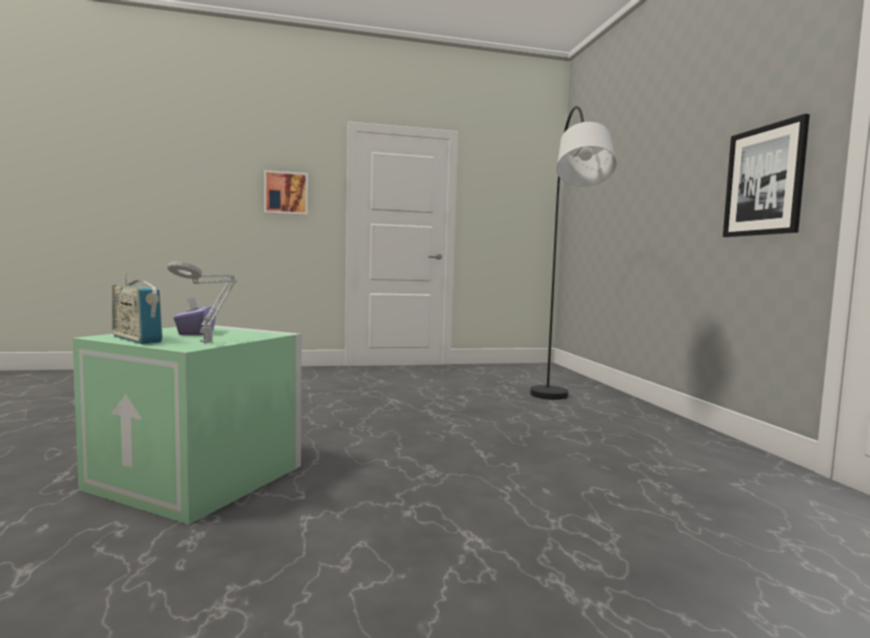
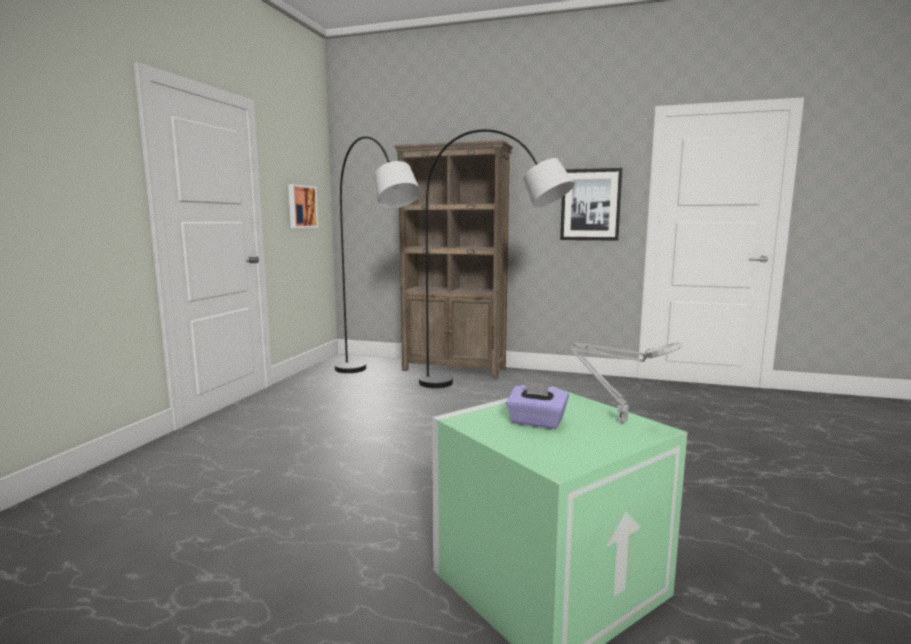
camera: 60 degrees left, 5 degrees up
radio [112,273,163,344] -> none
picture [264,170,308,215] -> picture moved to [288,184,318,228]
none -> black floor lamp [335,136,421,373]
none -> brown bookcase [394,140,513,379]

